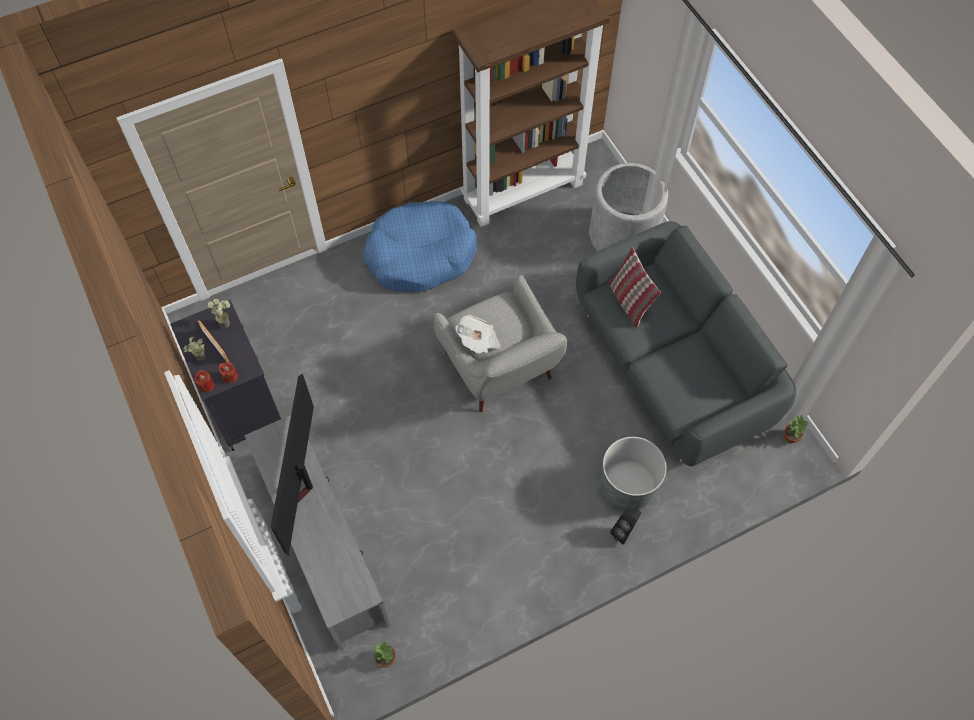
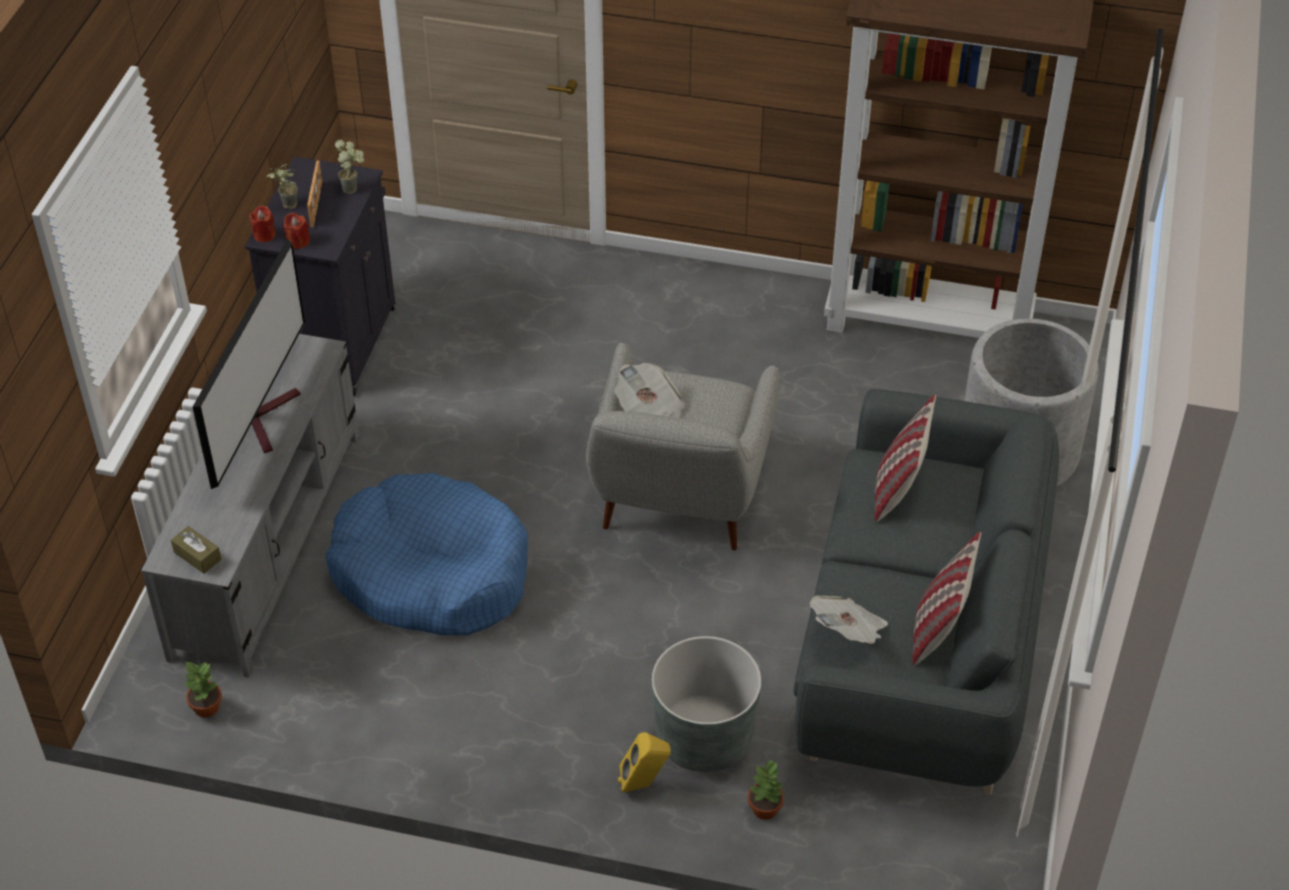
camera: 40 degrees right, 15 degrees down
television [271,374,314,556] -> television turned 150 degrees clockwise [193,238,305,489]
blue dog bed [364,201,477,292] -> blue dog bed moved to [326,473,528,635]
black speaker [610,508,641,544] -> yellow speaker [618,732,671,793]
potted plant [783,414,808,443] -> potted plant moved to [748,759,784,820]
none -> brown tissue box [171,526,221,574]
none -> newspaper [810,596,888,644]
none -> pillow [912,532,981,666]

